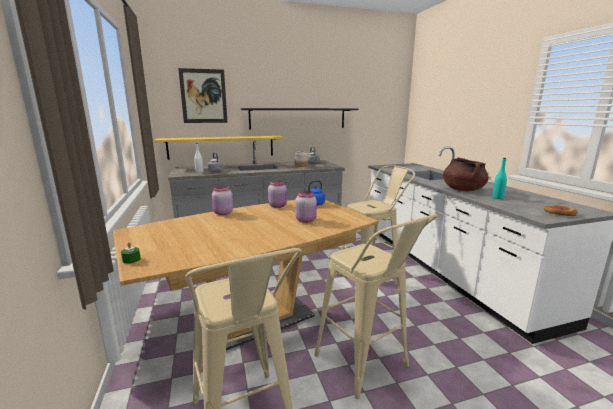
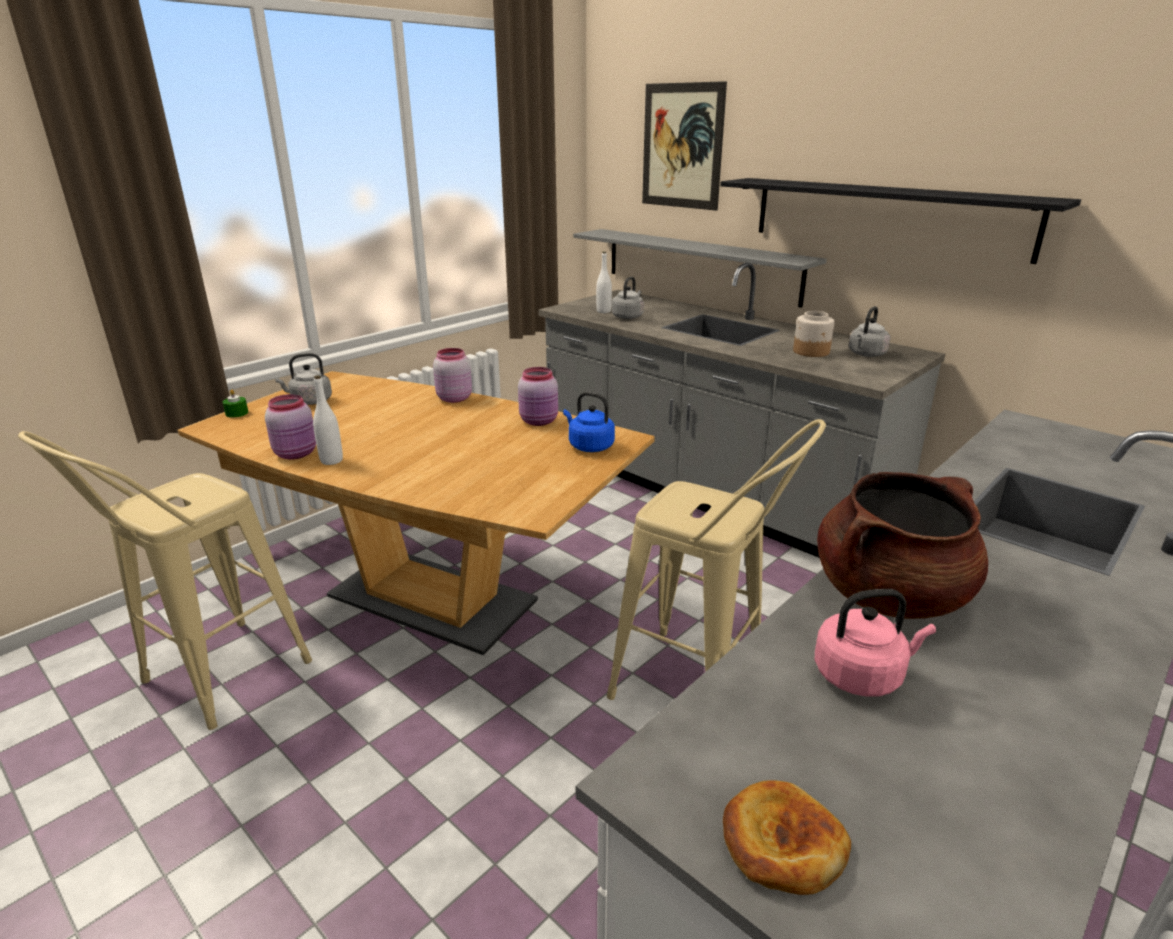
camera: 60 degrees right, 10 degrees up
yellow shelf [153,136,284,160] -> grey shelf [573,229,827,308]
pink jar [295,191,317,223] -> pink jar moved to [265,394,316,459]
beige stool [314,214,438,399] -> none
turquoise bottle [492,158,507,199] -> pink kettle [815,589,936,697]
none -> grey kettle [275,353,332,405]
none -> white bottle [313,375,343,465]

